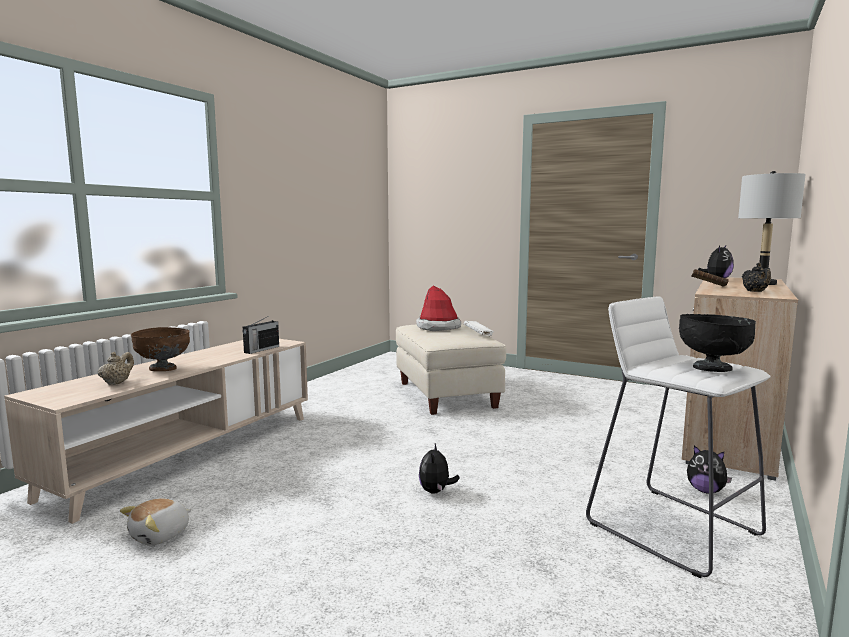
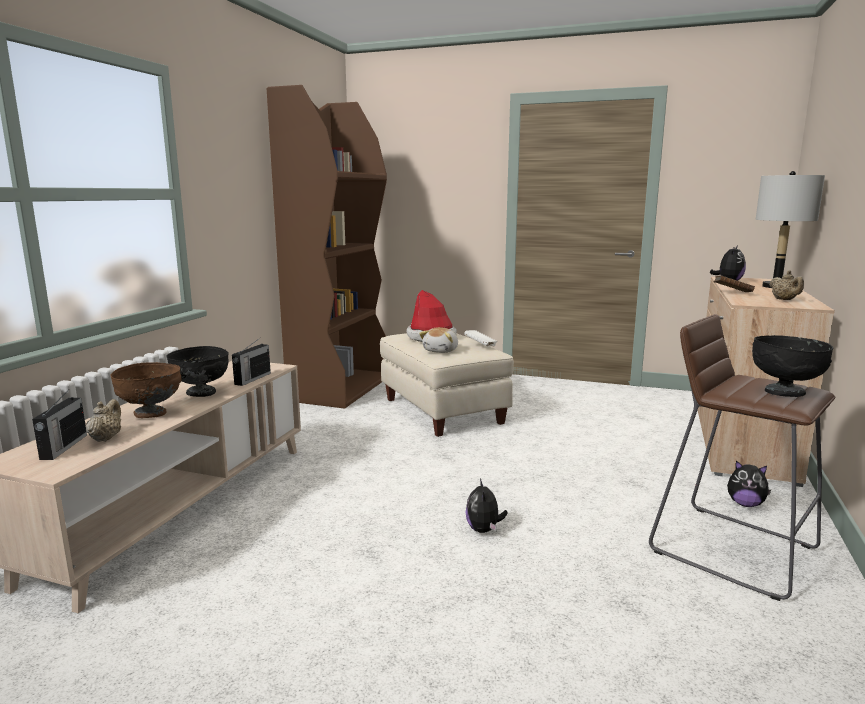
camera: 10 degrees left, 5 degrees up
plush toy [120,498,191,546] -> plush toy moved to [419,327,458,353]
white stool [586,296,771,578] -> brown stool [649,314,835,601]
black teapot [742,263,771,292] -> beige teapot [769,270,804,300]
none -> radio [32,392,87,460]
none -> black bowl [167,346,229,397]
none -> brown bookcase [267,85,387,409]

